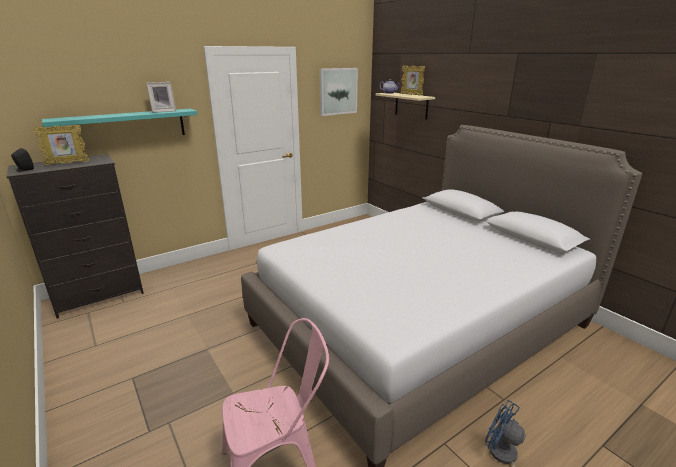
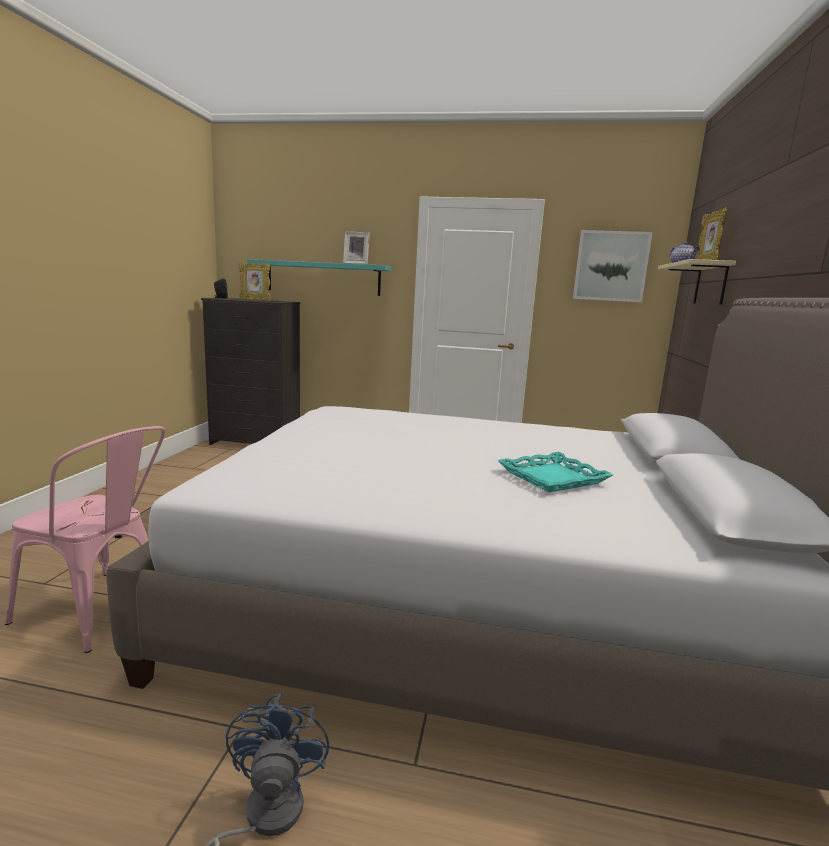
camera: 45 degrees right, 10 degrees down
none -> turquoise tray [497,452,613,492]

